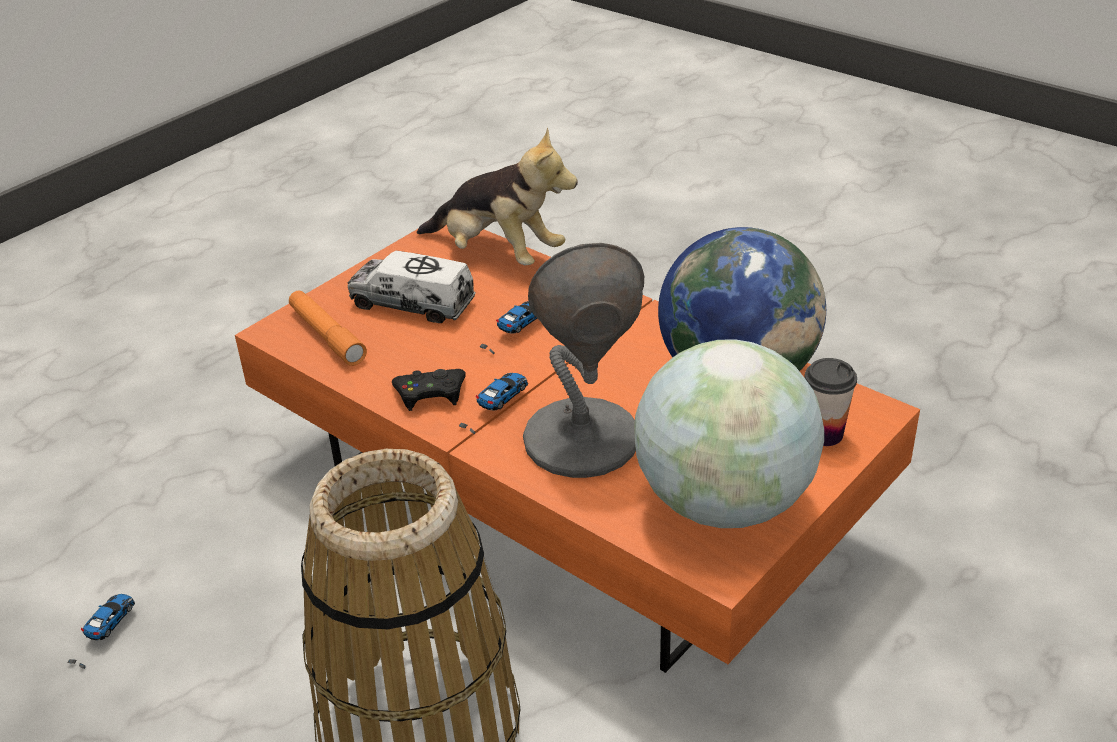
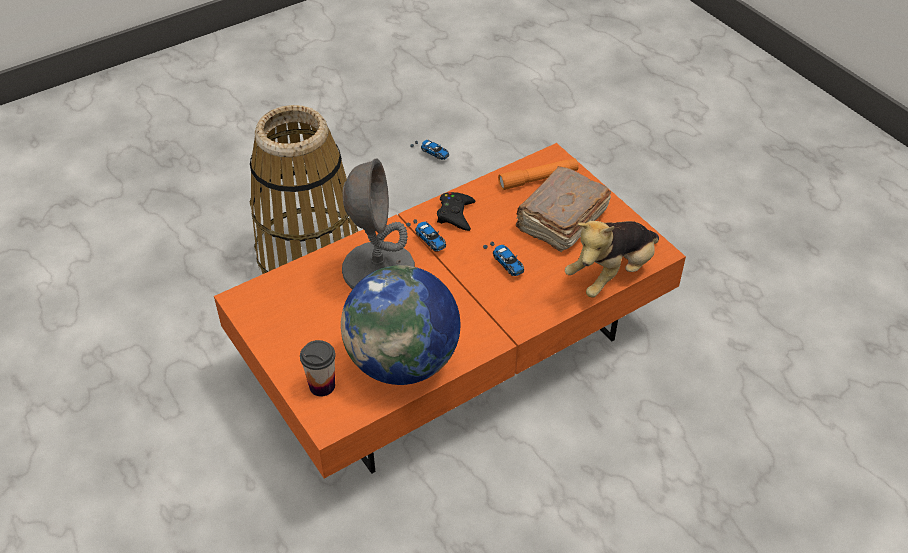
camera: 105 degrees right, 10 degrees up
toy truck [348,251,476,323] -> brown book [515,166,611,252]
globe [634,339,824,528] -> none

